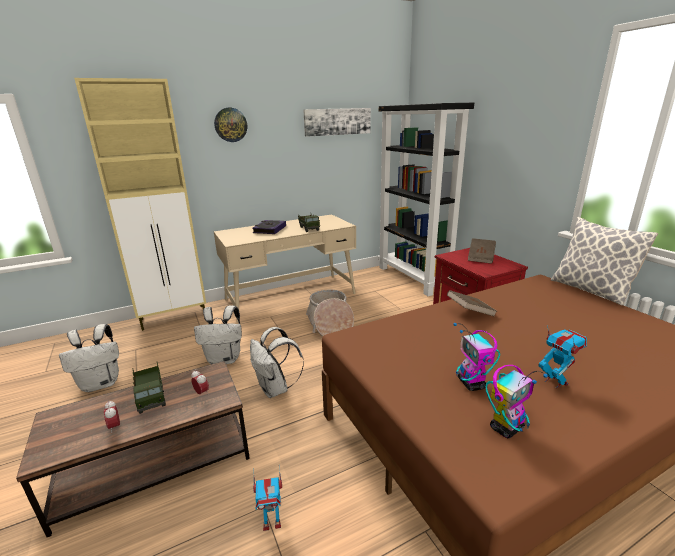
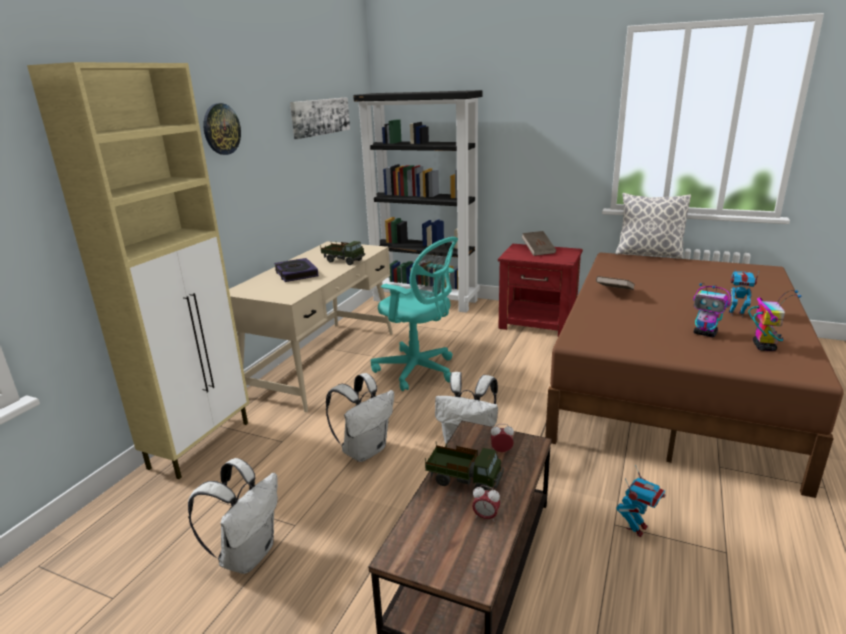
camera: 40 degrees left, 0 degrees up
basket [306,290,354,336] -> turquoise office chair [370,237,458,391]

